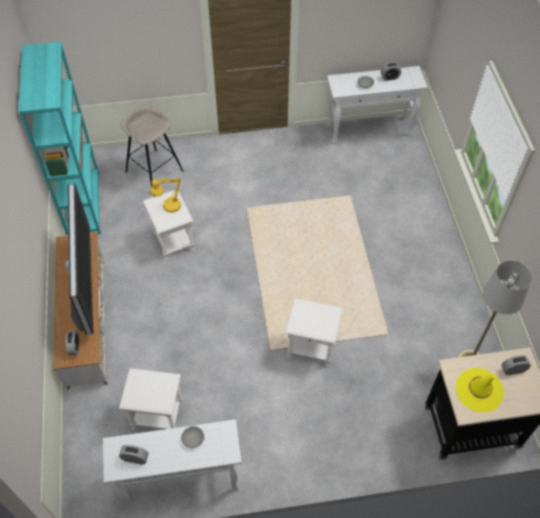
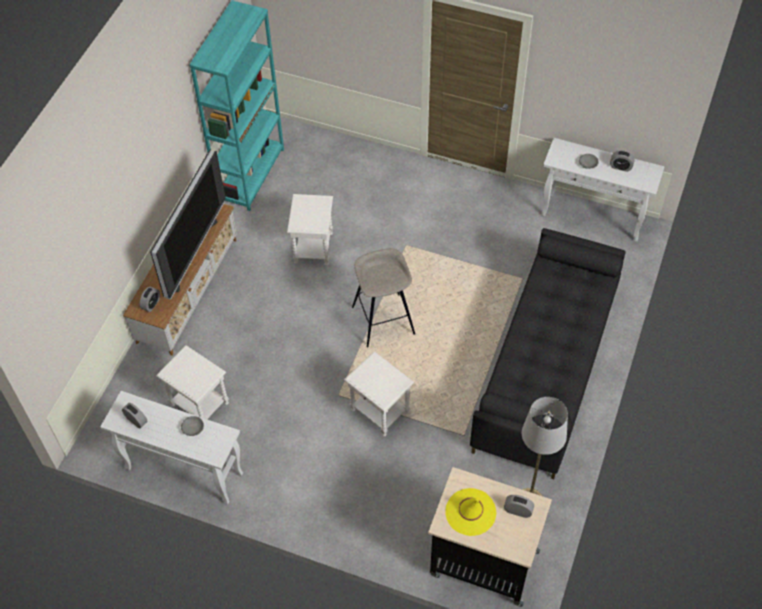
camera: 30 degrees right, 0 degrees up
grey stool [120,105,184,187] -> grey stool moved to [352,248,415,348]
yellow table lamp [150,177,181,213] -> none
none -> black sofa [470,228,626,479]

